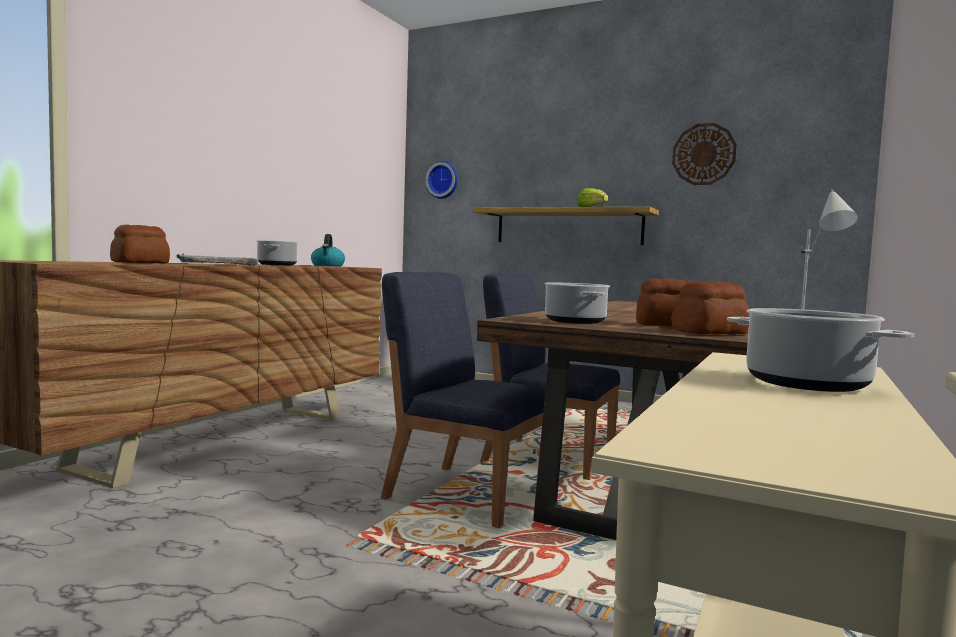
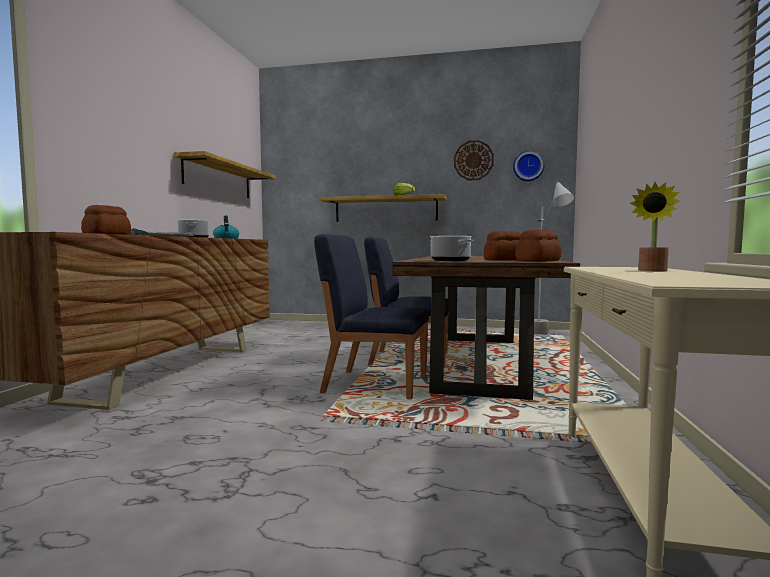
camera: 15 degrees left, 0 degrees up
wall clock [425,161,458,199] -> wall clock moved to [513,151,544,181]
cooking pot [727,308,914,392] -> potted plant [629,182,680,271]
none -> shelf [174,151,276,198]

